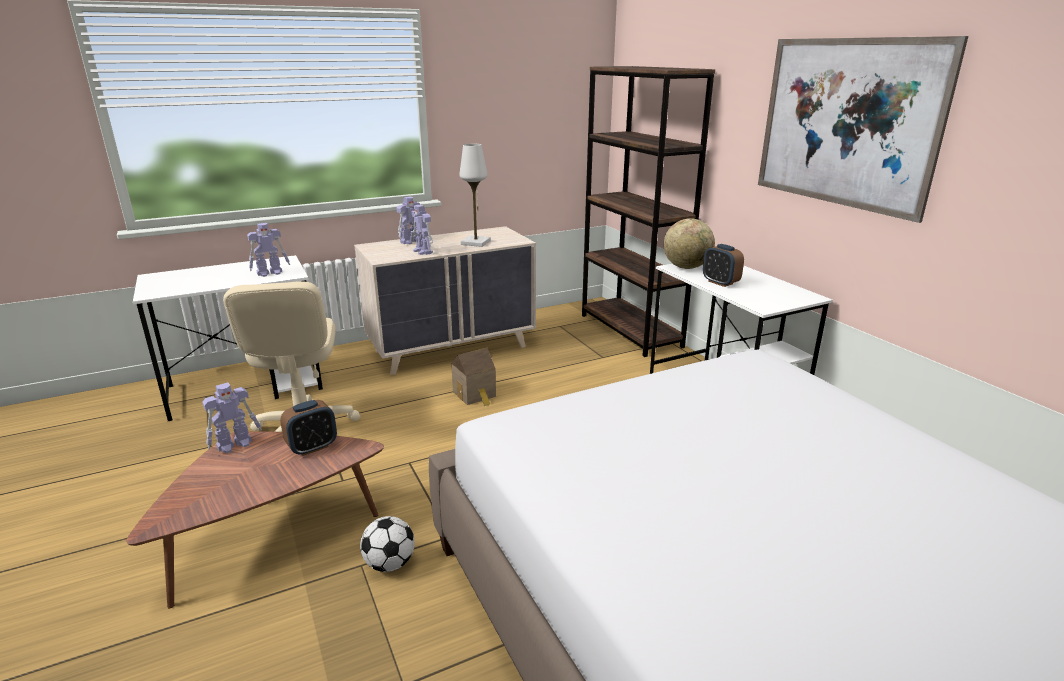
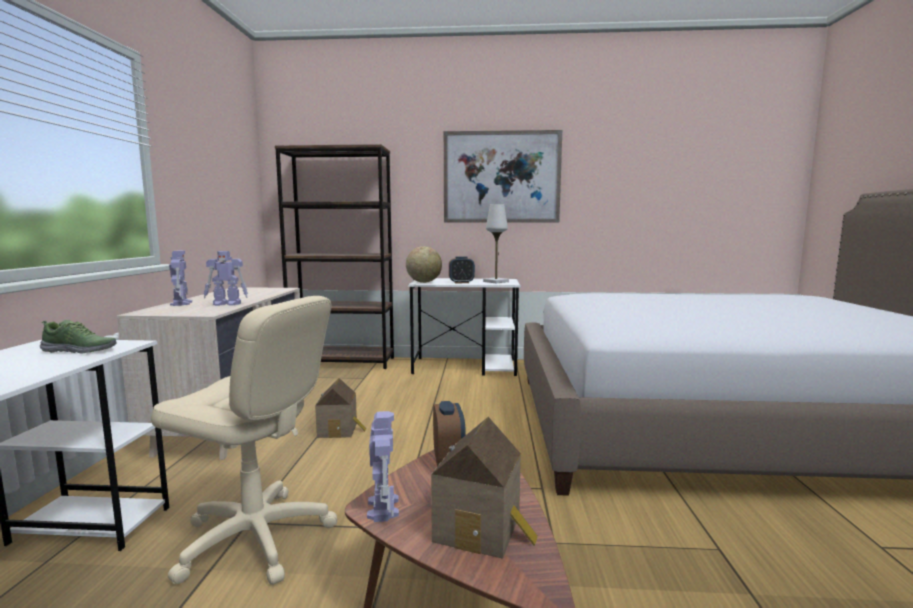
camera: 60 degrees left, 15 degrees down
toy robot [247,223,290,277] -> shoe [40,320,117,354]
football [360,516,415,572] -> none
white table lamp [459,144,491,247] -> white table lamp moved to [483,204,509,283]
none -> toy house [431,417,538,559]

